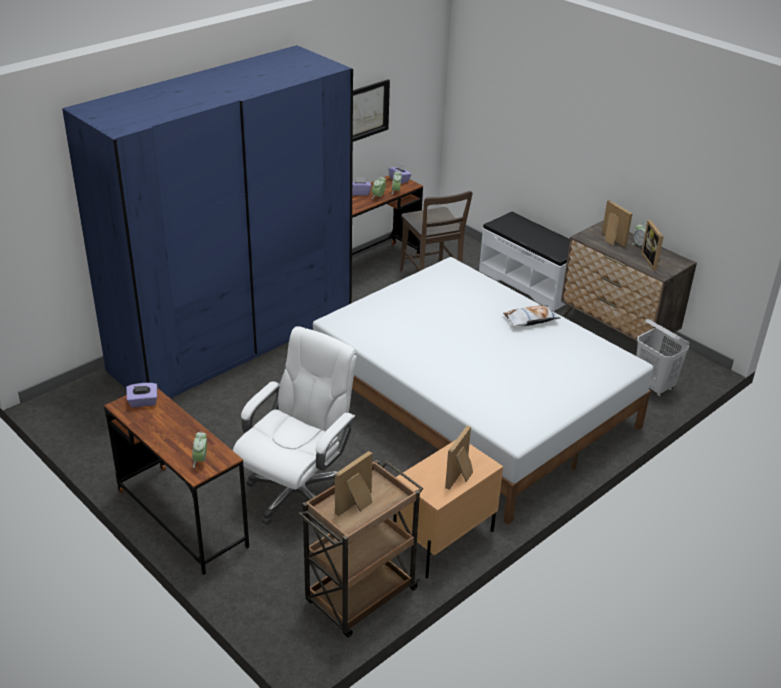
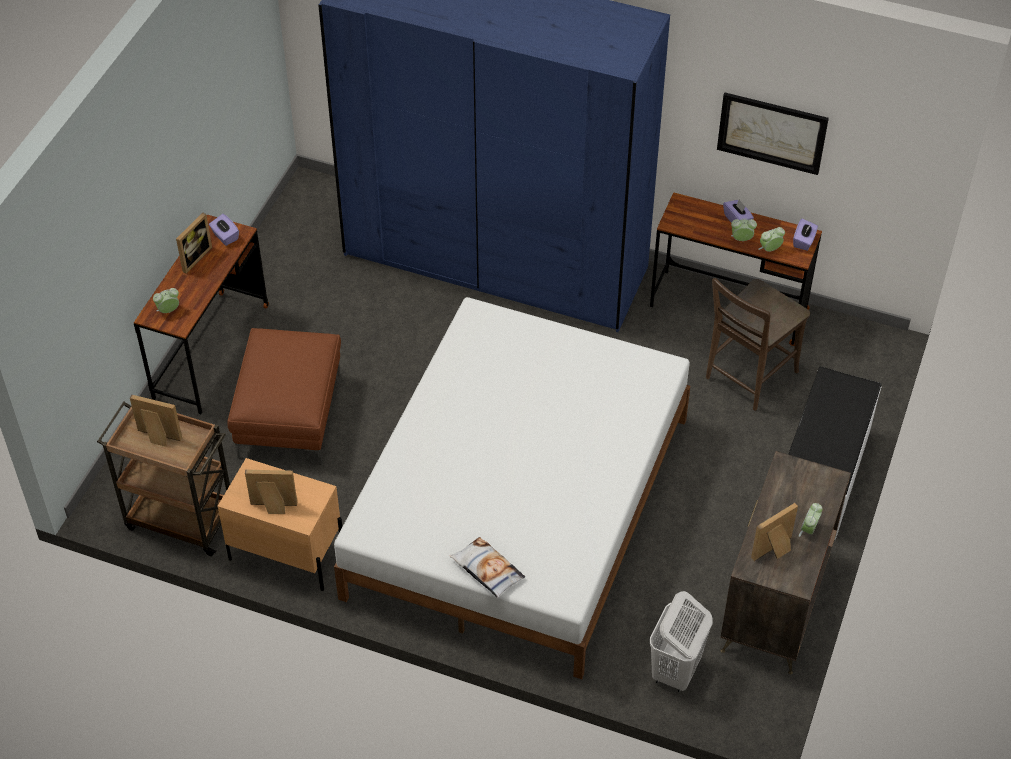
camera: 65 degrees right, 15 degrees up
white office chair [233,326,357,525] -> brown ottoman [228,328,341,465]
pillow [503,305,561,327] -> pillow moved to [450,537,525,598]
picture frame [602,200,632,247] -> picture frame moved to [176,213,212,273]

